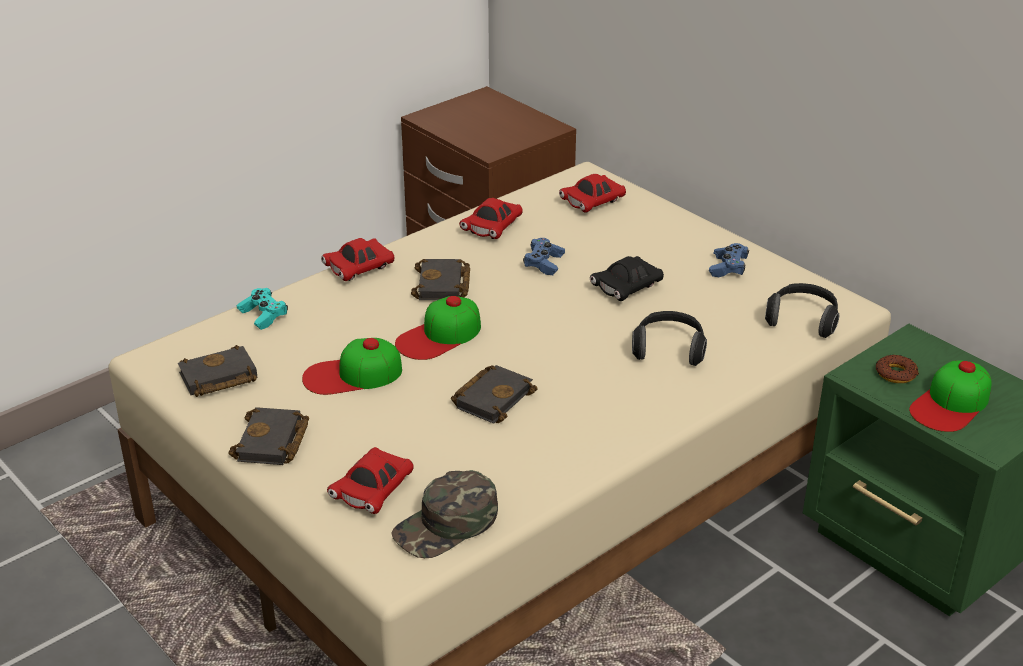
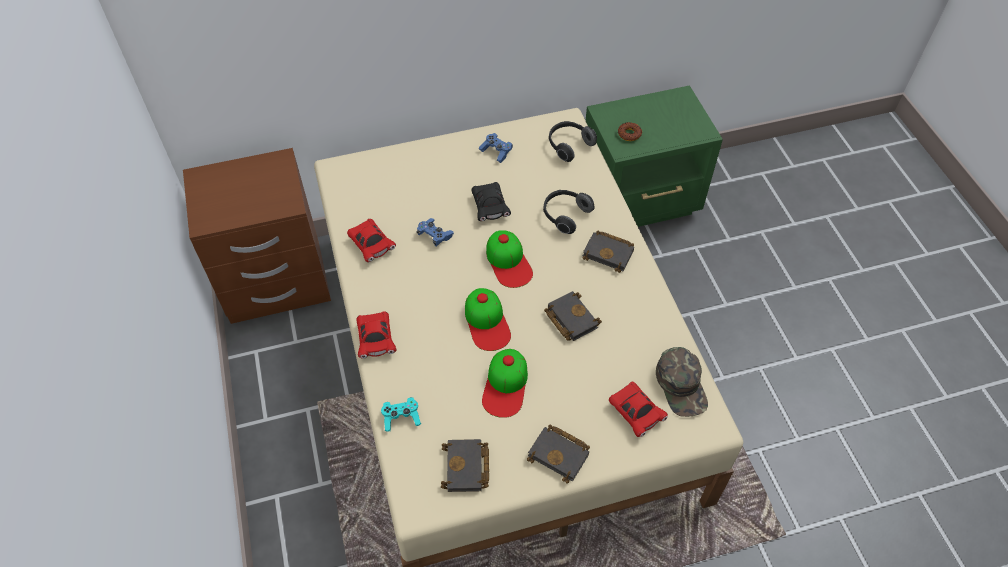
camera: 65 degrees left, 20 degrees up
black book [411,259,470,300] -> black book moved to [582,231,634,273]
red toy car [559,174,626,213] -> none
cap [909,360,992,432] -> cap moved to [486,230,533,288]

